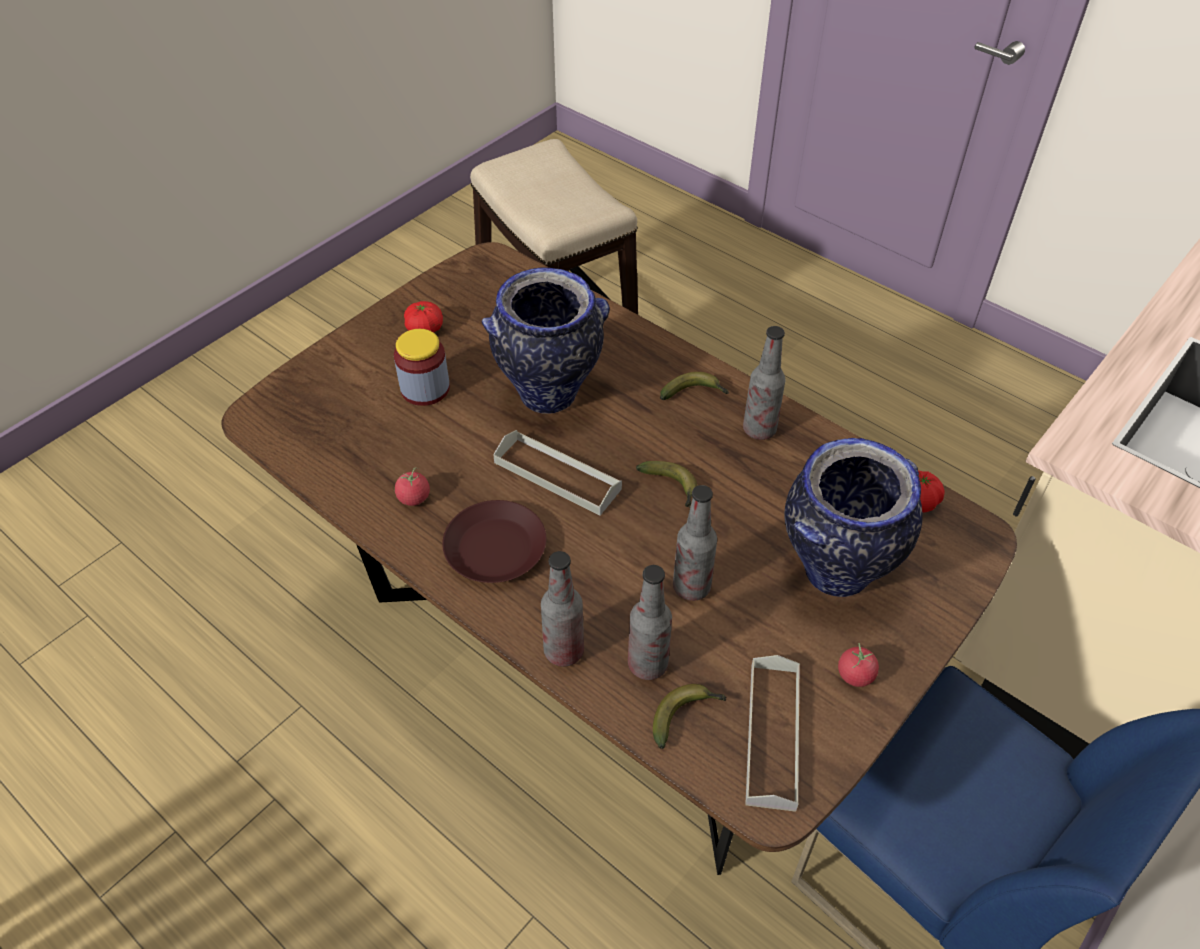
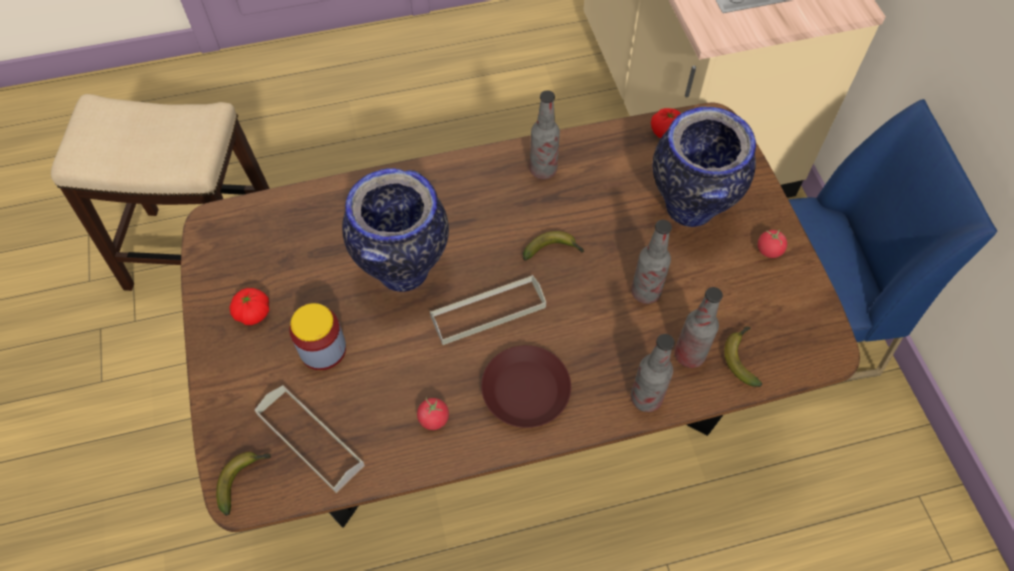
camera: 55 degrees left, 10 degrees up
banana [660,372,729,400] -> banana moved to [216,452,271,516]
grey tray [745,655,800,812] -> grey tray moved to [254,385,365,493]

